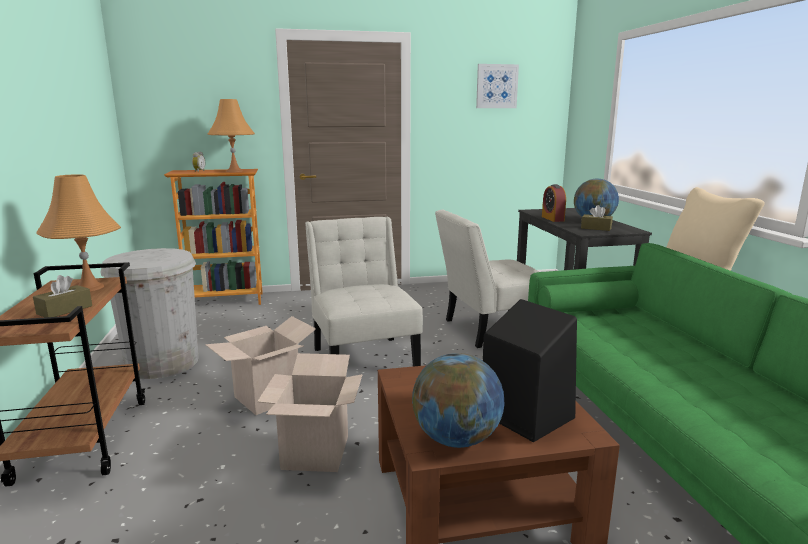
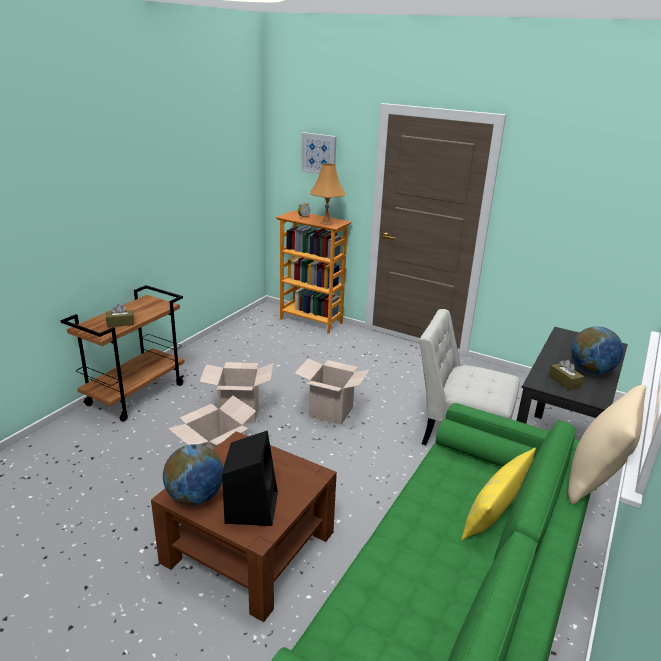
camera: 40 degrees right, 10 degrees up
orange table lamp [36,174,121,291] -> none
white trash can [101,248,199,379] -> none
white chair [305,217,423,366] -> cardboard box [294,358,370,425]
picture [476,64,519,108] -> picture moved to [301,132,337,174]
alarm clock [542,184,566,222] -> none
none -> yellow pillow [461,448,536,540]

